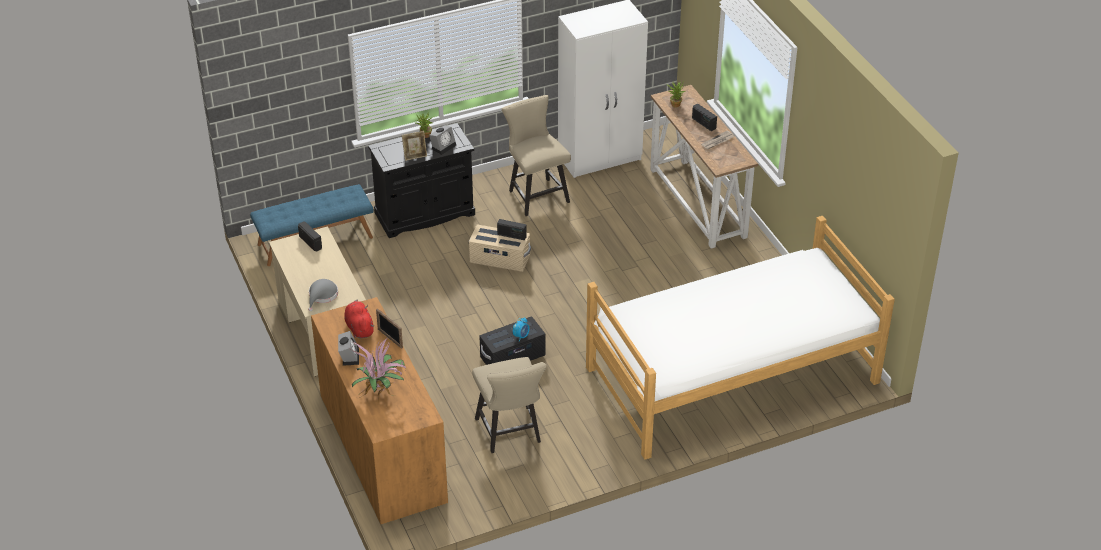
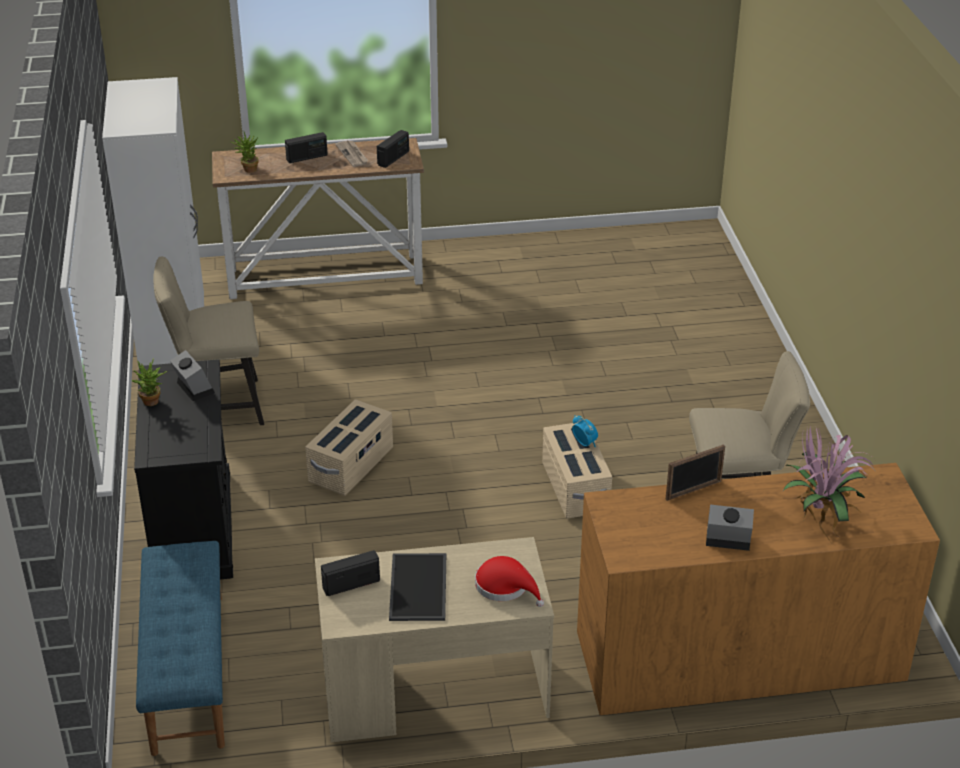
camera: 75 degrees left, 5 degrees down
grey hat [308,279,338,311] -> red hat [475,556,544,607]
red plush toy [344,300,374,338] -> none
picture frame [402,131,427,161] -> none
black storage box [479,316,545,365] -> beige storage box [542,422,612,519]
radio [497,219,527,240] -> radio moved to [377,130,409,168]
bed [586,216,895,460] -> none
none -> tray [389,553,446,621]

